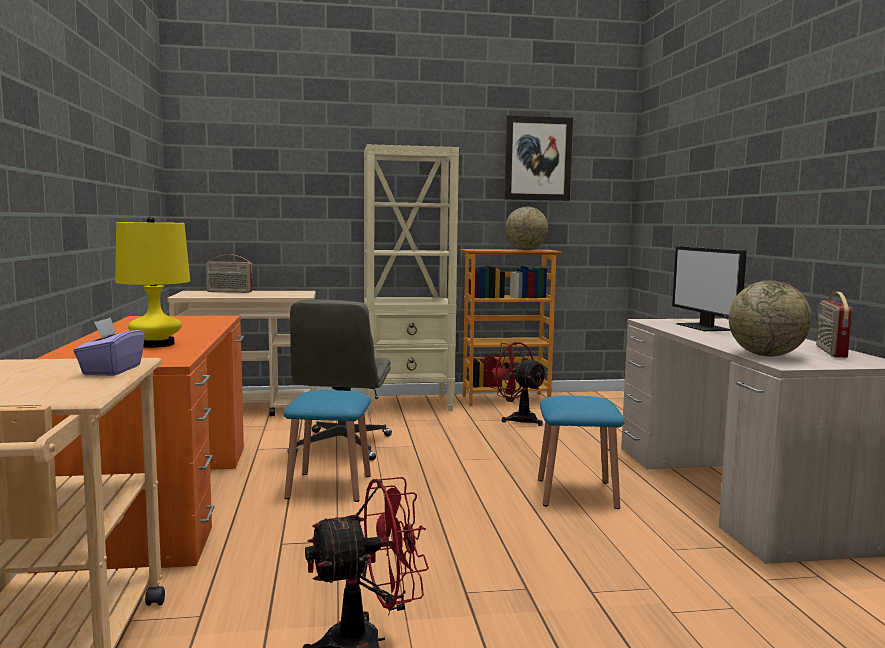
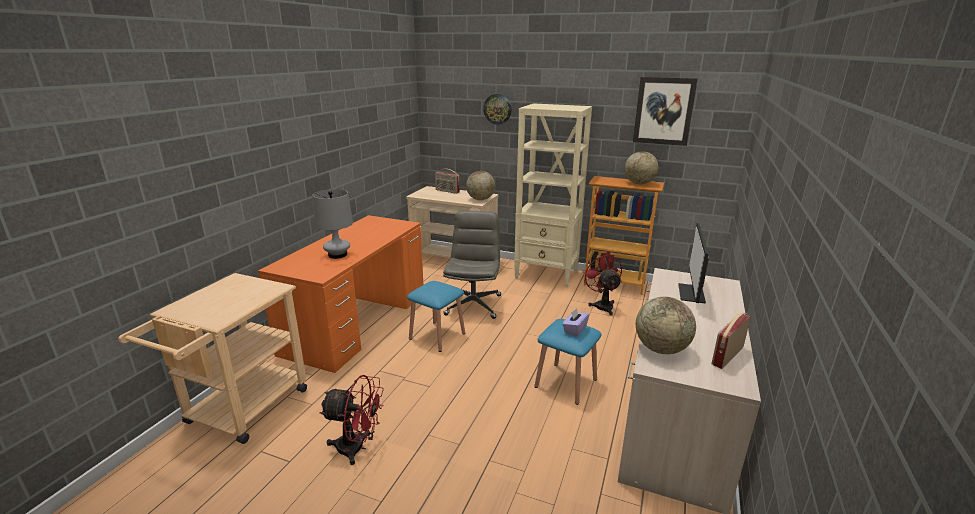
camera: 30 degrees right, 15 degrees up
purple tissue box [73,317,145,376] -> purple tissue box moved to [562,308,589,336]
yellow table lamp [115,217,190,348] -> grey table lamp [313,189,353,259]
grey office chair [287,299,392,461] -> grey office chair turned 150 degrees clockwise [443,211,501,319]
none -> globe [466,171,495,200]
none -> wall clock [483,94,512,125]

